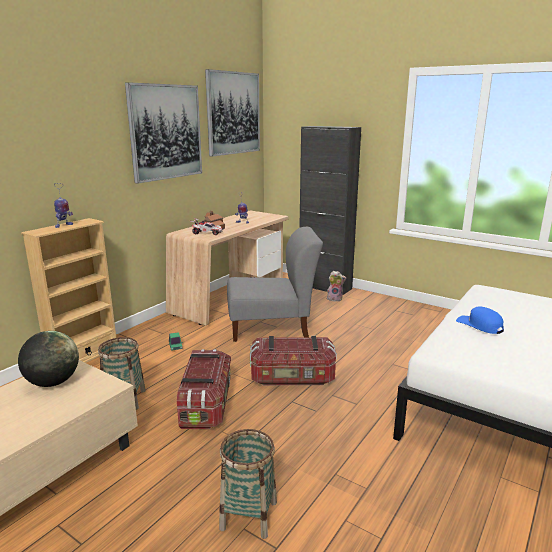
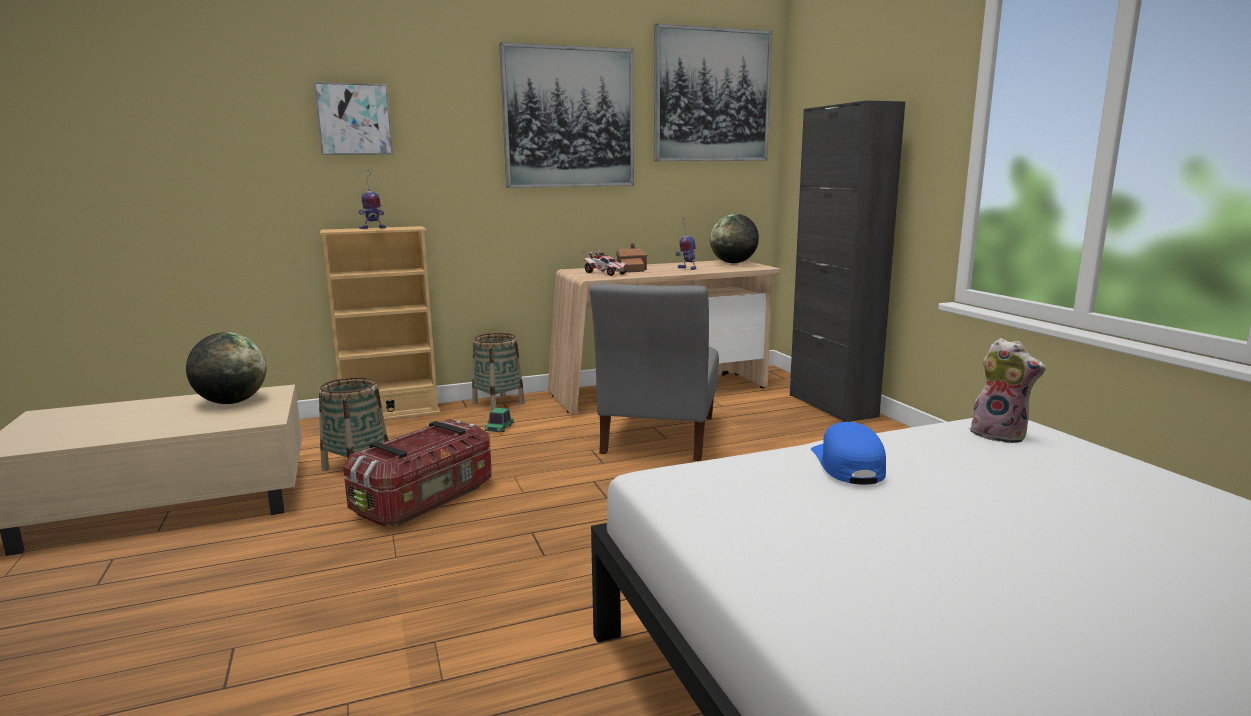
camera: 35 degrees right, 5 degrees down
basket [219,429,277,539] -> basket moved to [472,333,525,411]
grey chair [227,227,323,342] -> grey chair turned 75 degrees clockwise [590,283,719,461]
storage box [250,336,337,385] -> none
plush toy [327,271,346,302] -> plush toy moved to [970,338,1046,443]
none -> picture [314,82,393,155]
none -> globe [710,214,759,263]

